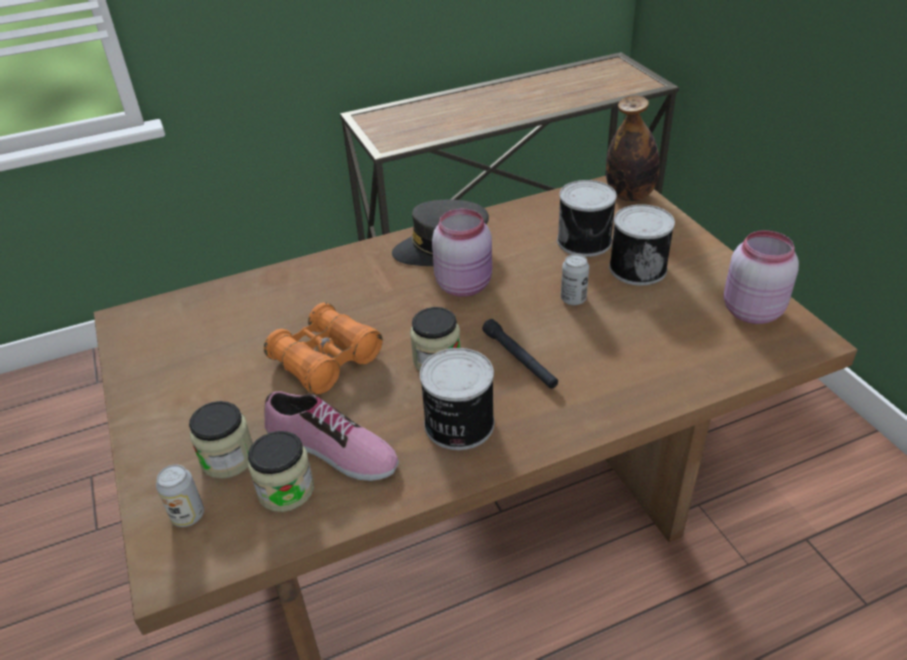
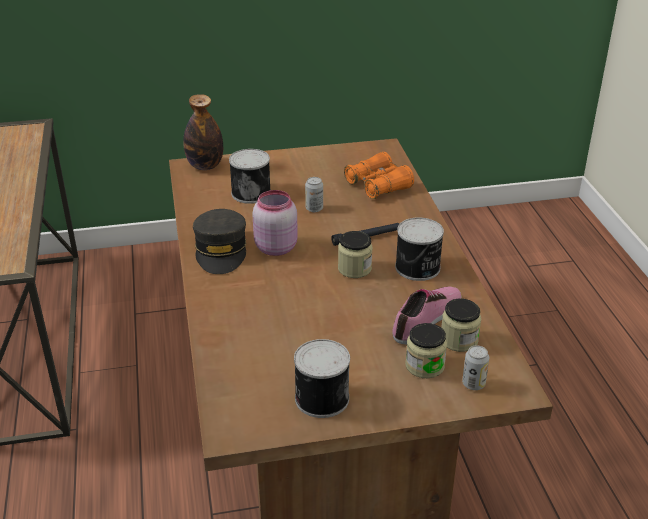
camera: 80 degrees left, 5 degrees down
orange binoculars [264,302,383,395] -> orange binoculars moved to [344,152,414,199]
can [609,204,675,286] -> can moved to [294,339,350,418]
pink jar [724,230,799,324] -> none

